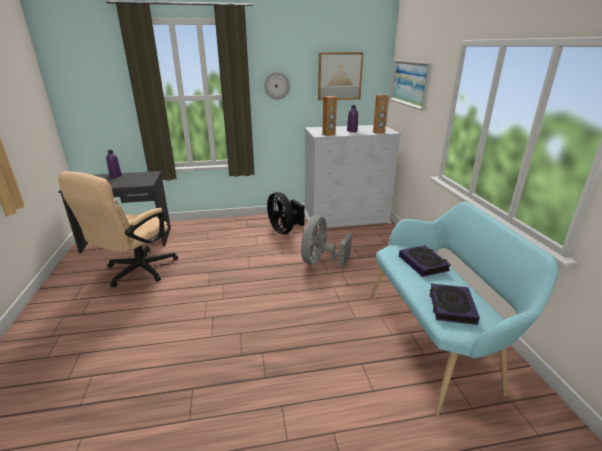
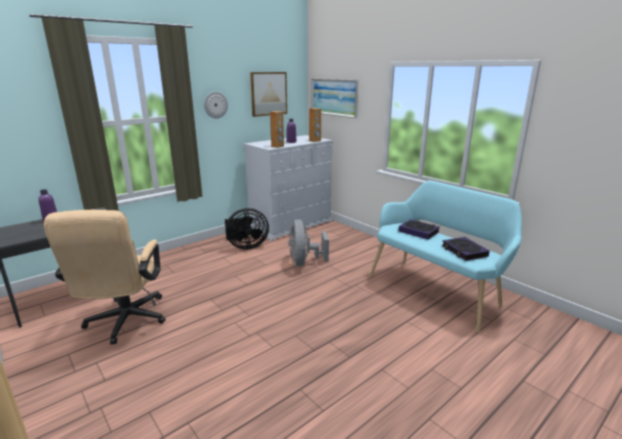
camera: 30 degrees left, 5 degrees down
black fan [267,192,305,234] -> black fan turned 45 degrees counterclockwise [225,208,269,250]

